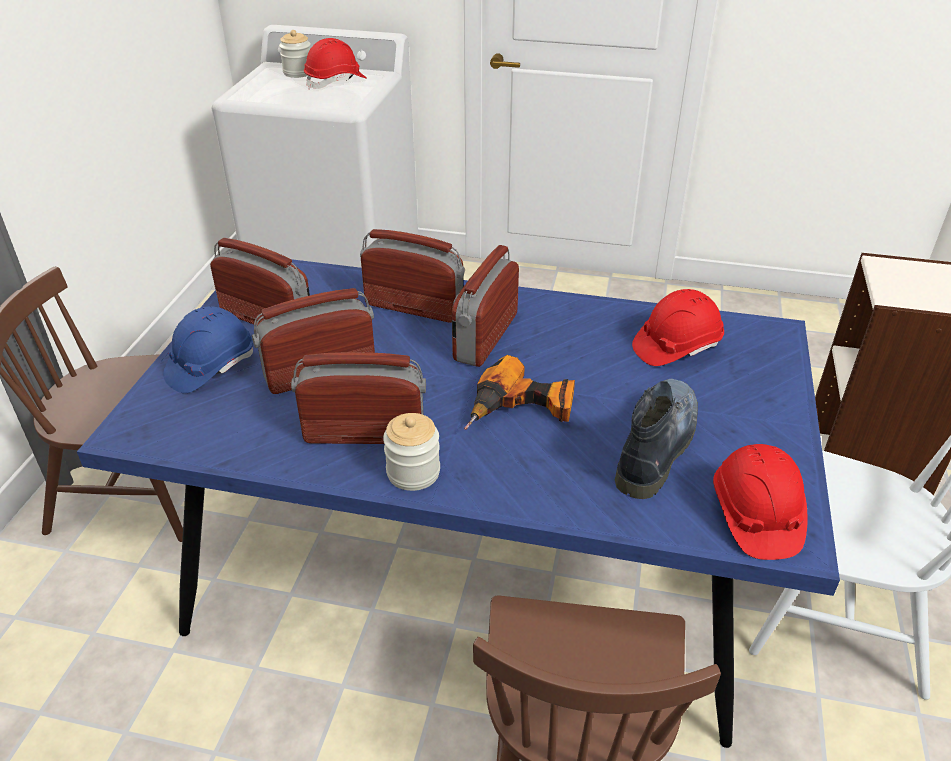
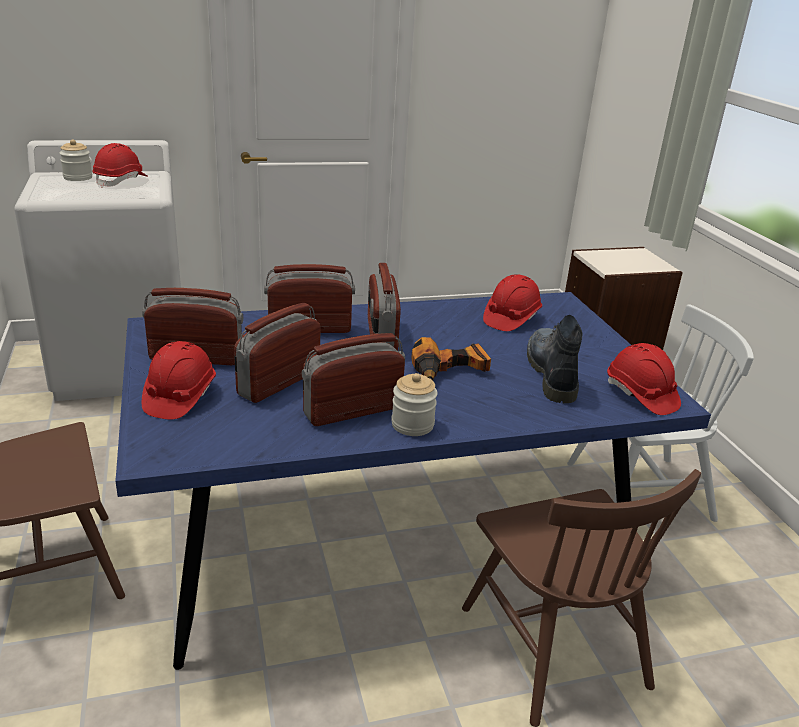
camera: 30 degrees left, 10 degrees down
blue hard hat [163,306,253,393] -> red hard hat [142,341,216,420]

